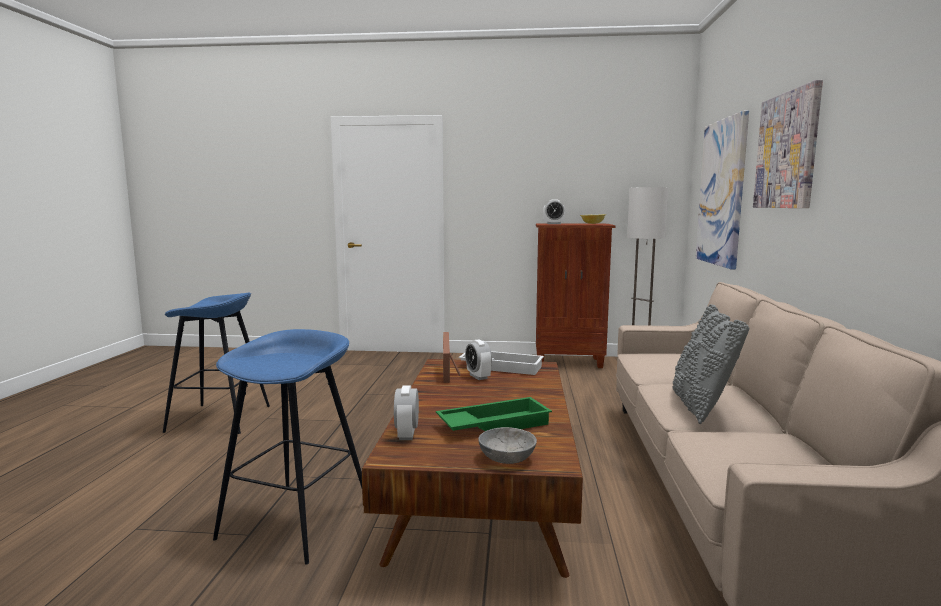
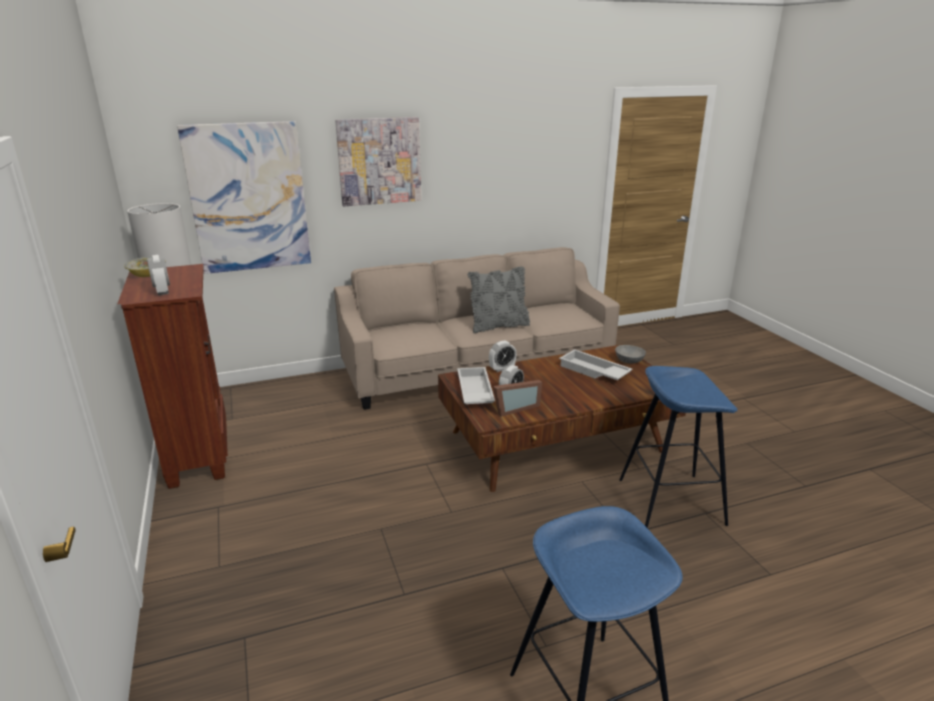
camera: 115 degrees left, 15 degrees up
alarm clock [394,385,419,440] -> alarm clock moved to [489,341,517,372]
green tray [436,397,552,431] -> white tray [559,349,633,380]

